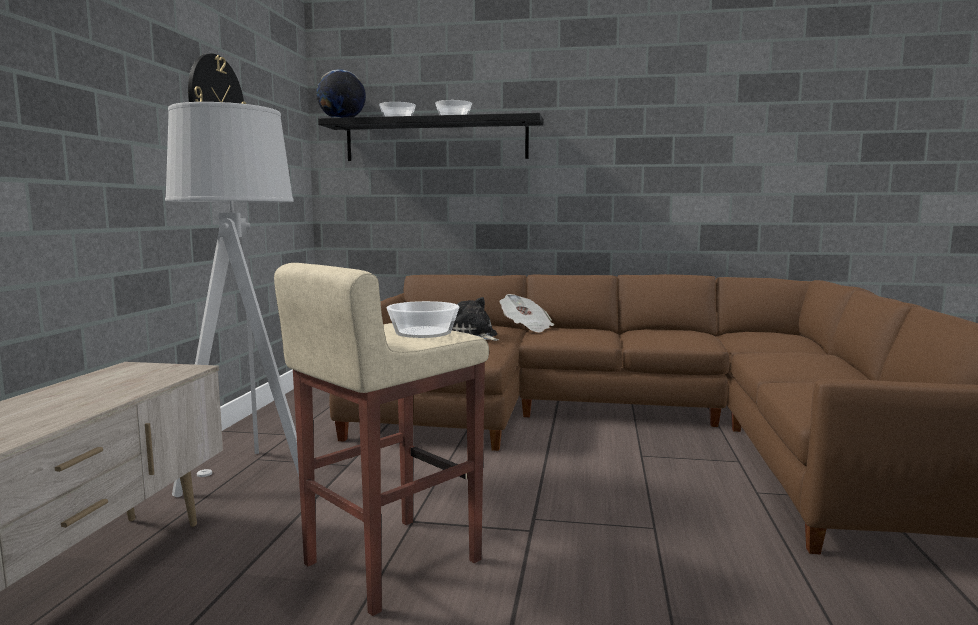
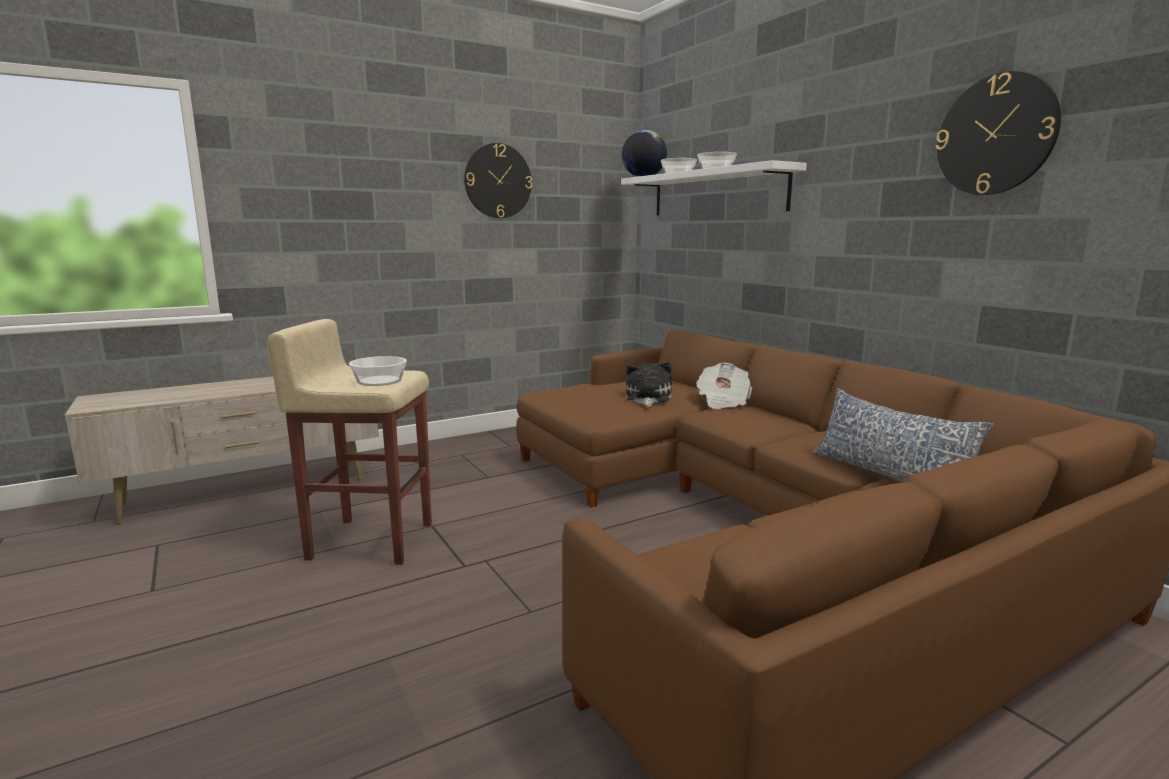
camera: 50 degrees right, 5 degrees up
grey floor lamp [165,102,299,497] -> none
black shelf [318,113,543,161] -> white shelf [621,160,807,215]
none -> pillow [813,388,994,482]
none -> wall clock [936,71,1061,195]

